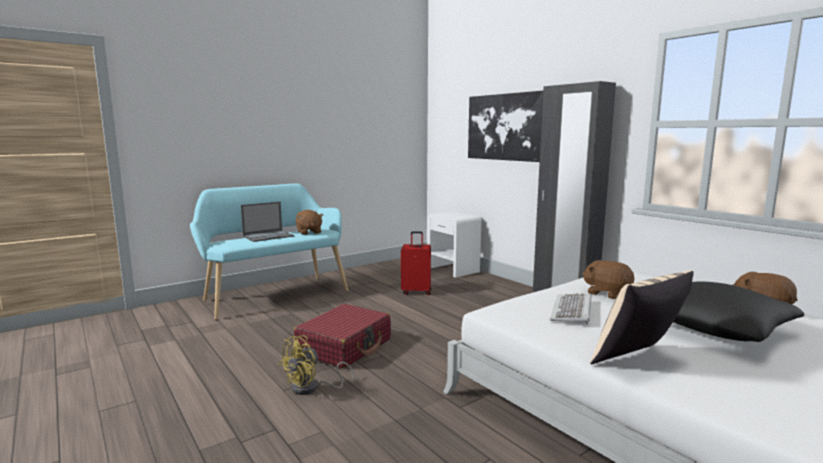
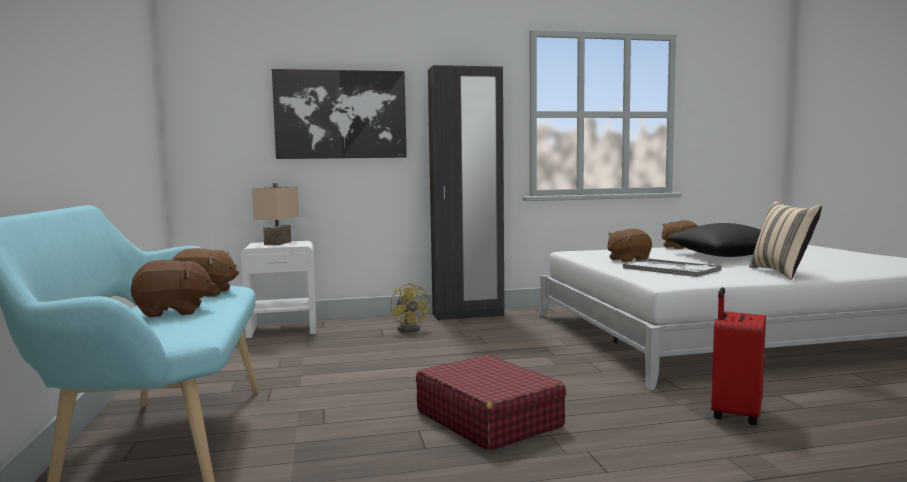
camera: 65 degrees left, 5 degrees down
laptop [241,202,294,242] -> brown plush toy [131,260,216,317]
yellow fan [279,335,354,395] -> yellow fan moved to [391,282,430,332]
red suitcase [401,231,431,295] -> red suitcase moved to [711,287,766,425]
keyboard [550,293,591,324] -> tray [623,259,722,277]
none -> beige table lamp [252,183,299,245]

